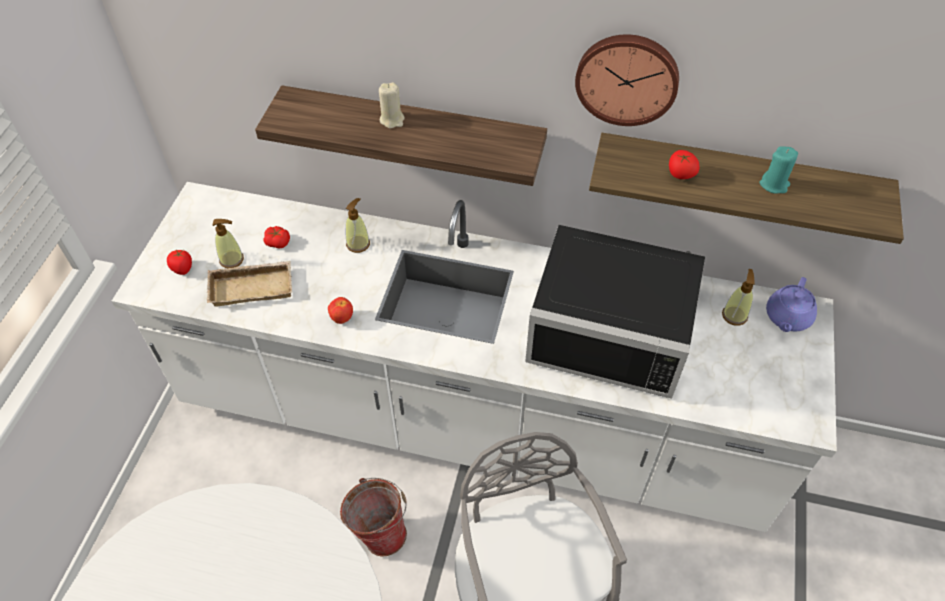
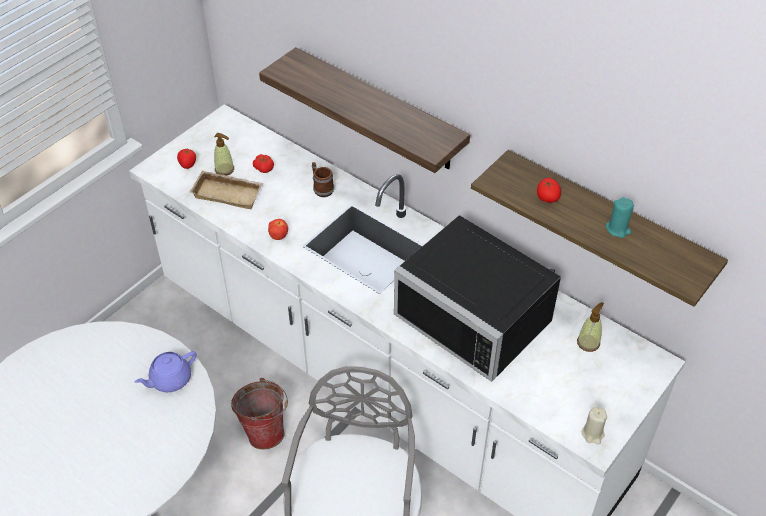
camera: 25 degrees right, 5 degrees down
soap dispenser [346,198,370,253] -> mug [312,162,334,197]
beige candle [379,82,405,128] -> beige candle moved to [581,407,607,444]
wall clock [575,34,679,126] -> none
purple teapot [766,277,817,332] -> purple teapot moved to [135,351,197,392]

